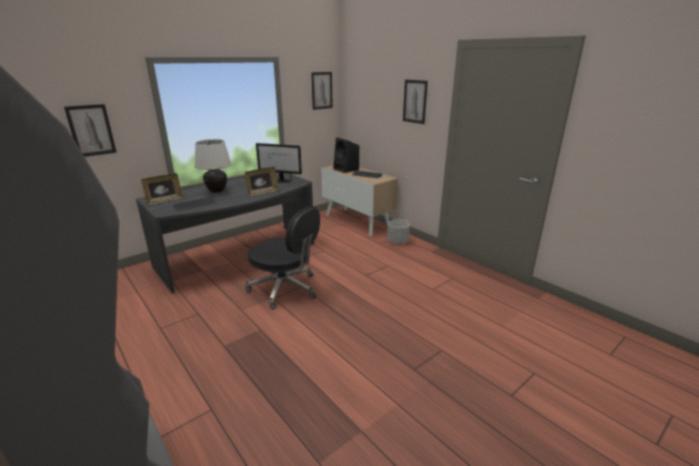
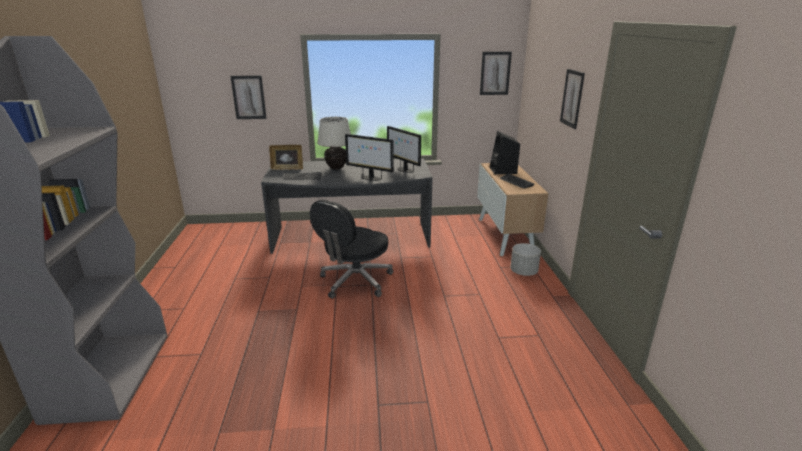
camera: 35 degrees right, 0 degrees up
picture frame [245,167,279,196] -> monitor [345,134,394,181]
black office chair [245,206,320,310] -> black office chair turned 60 degrees clockwise [310,199,393,299]

